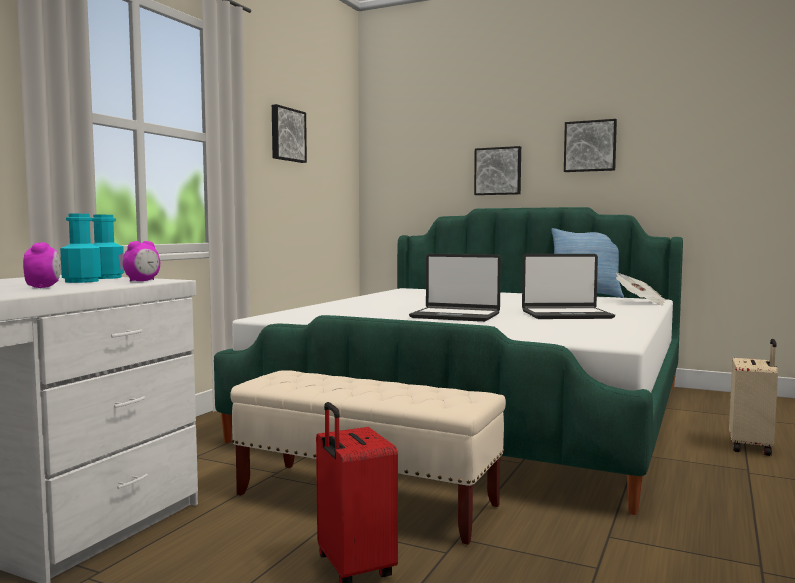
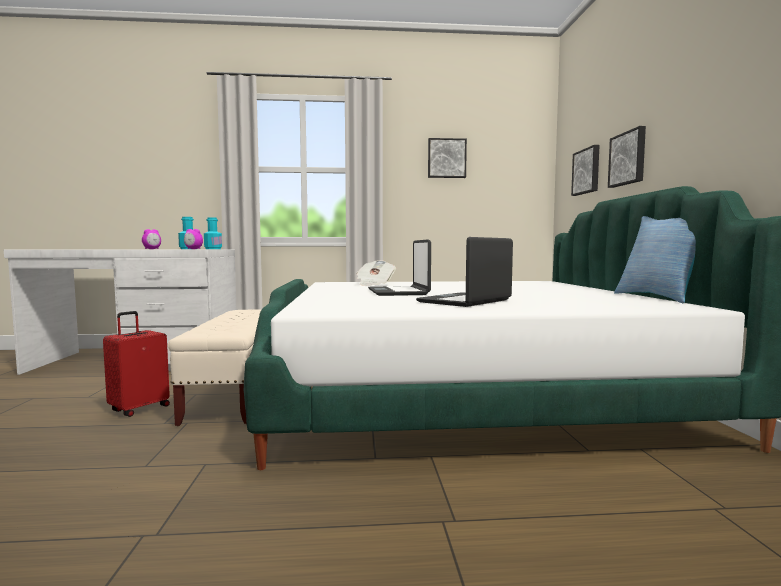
camera: 60 degrees right, 0 degrees up
laptop [522,254,615,319] -> laptop turned 75 degrees clockwise [416,237,513,307]
picture [564,119,617,172] -> picture moved to [571,145,599,196]
newspaper [616,273,666,306] -> newspaper moved to [357,260,396,286]
beige suitcase [729,339,778,456] -> none

